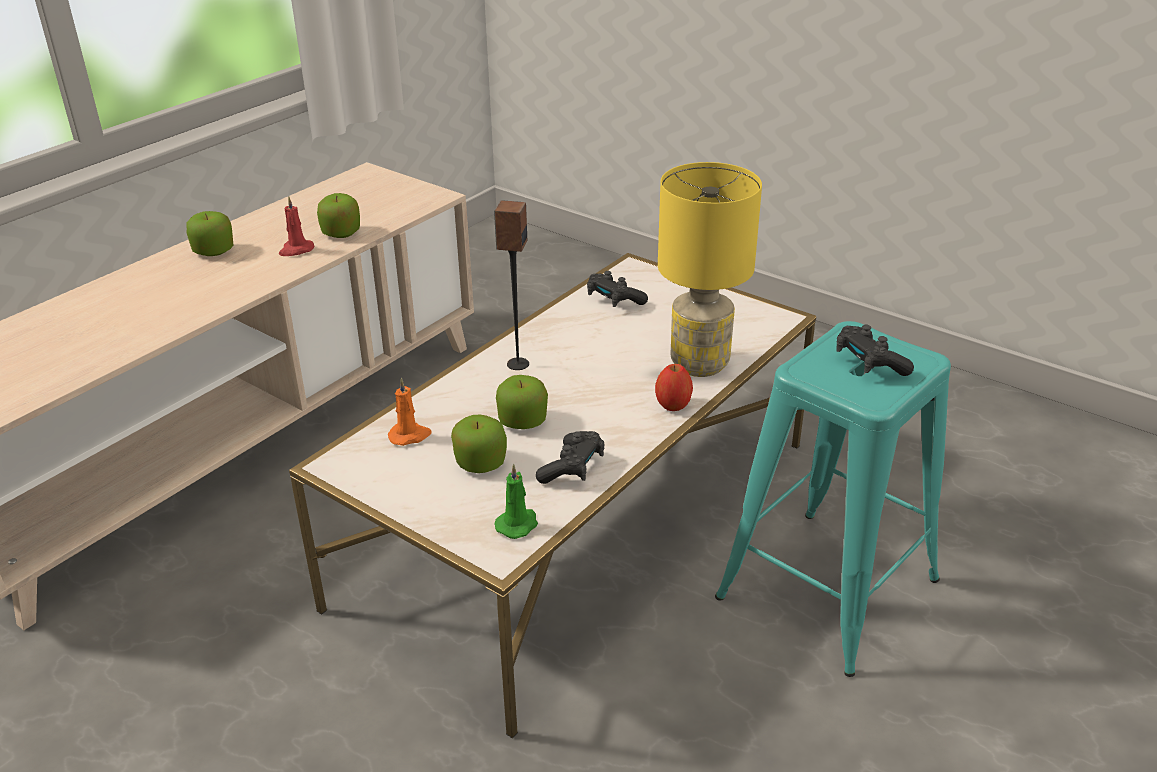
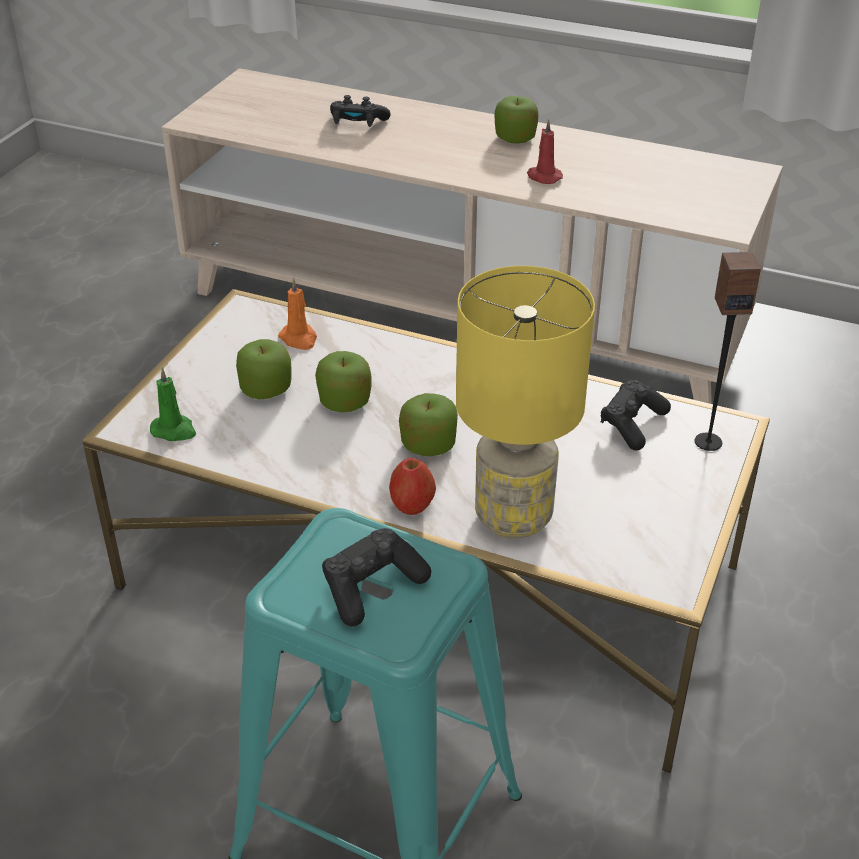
camera: 75 degrees right, 5 degrees up
apple [317,193,360,238] -> apple moved to [399,393,458,456]
speaker [494,200,529,370] -> speaker moved to [695,252,761,451]
black game controller [536,431,604,484] -> black game controller moved to [330,95,391,127]

